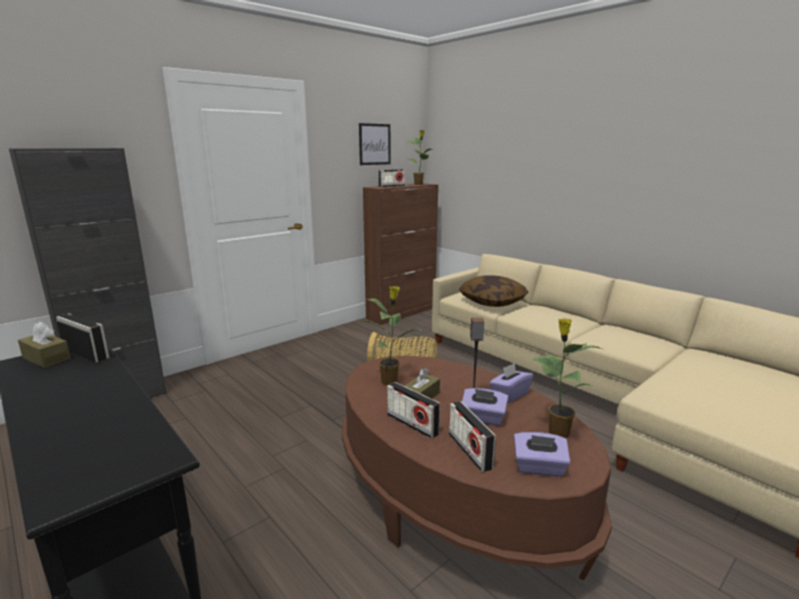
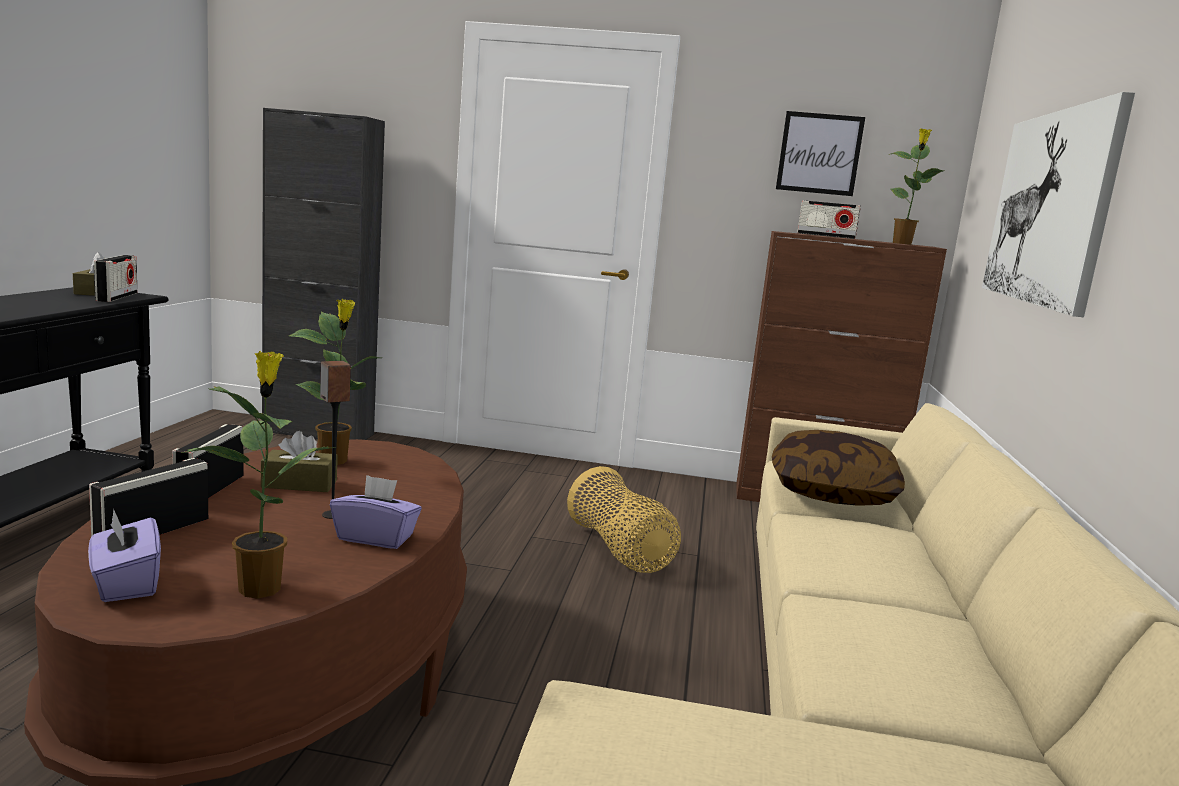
camera: 50 degrees right, 5 degrees down
purple tissue box [462,388,508,426] -> none
none -> picture [982,92,1135,317]

